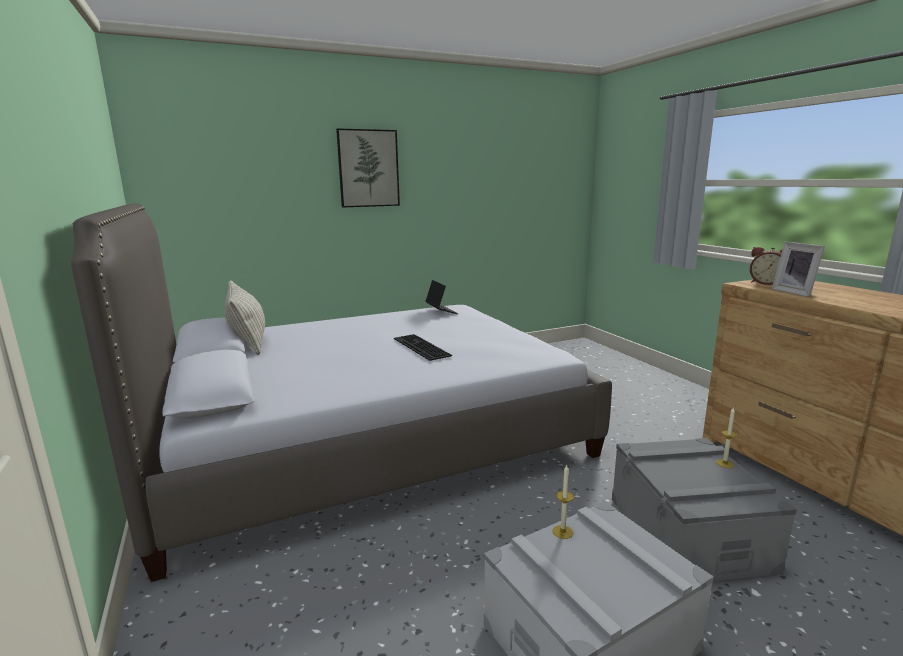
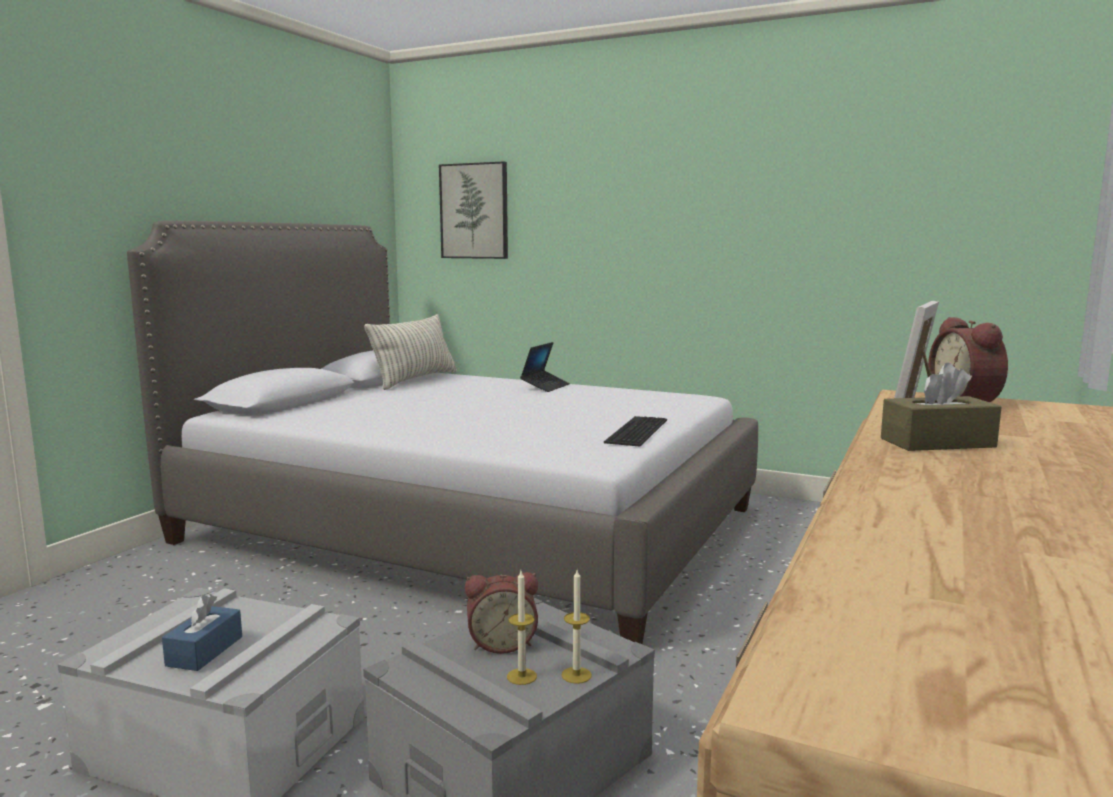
camera: 50 degrees right, 5 degrees down
picture [336,128,400,207] -> picture moved to [439,161,508,259]
keyboard [394,334,452,361] -> keyboard moved to [604,416,667,446]
laptop [425,280,458,314] -> laptop moved to [520,342,570,392]
candle [553,465,574,539] -> candle moved to [507,571,537,685]
none -> blue tissue box [162,594,242,671]
none -> alarm clock [465,572,538,654]
none -> brown tissue box [881,363,1001,451]

